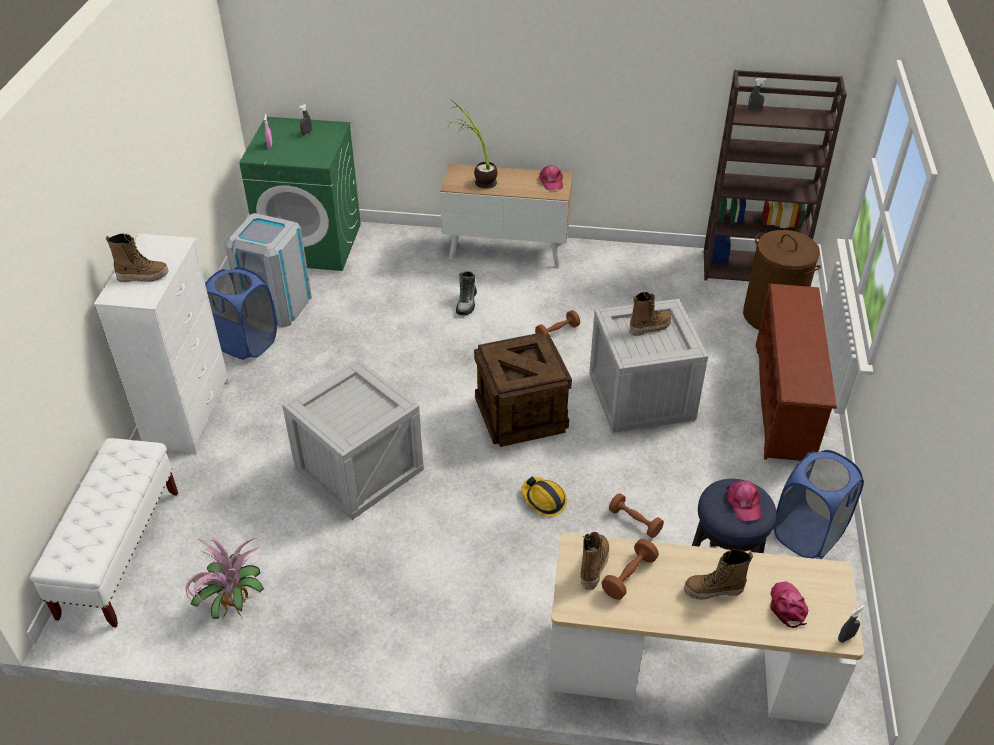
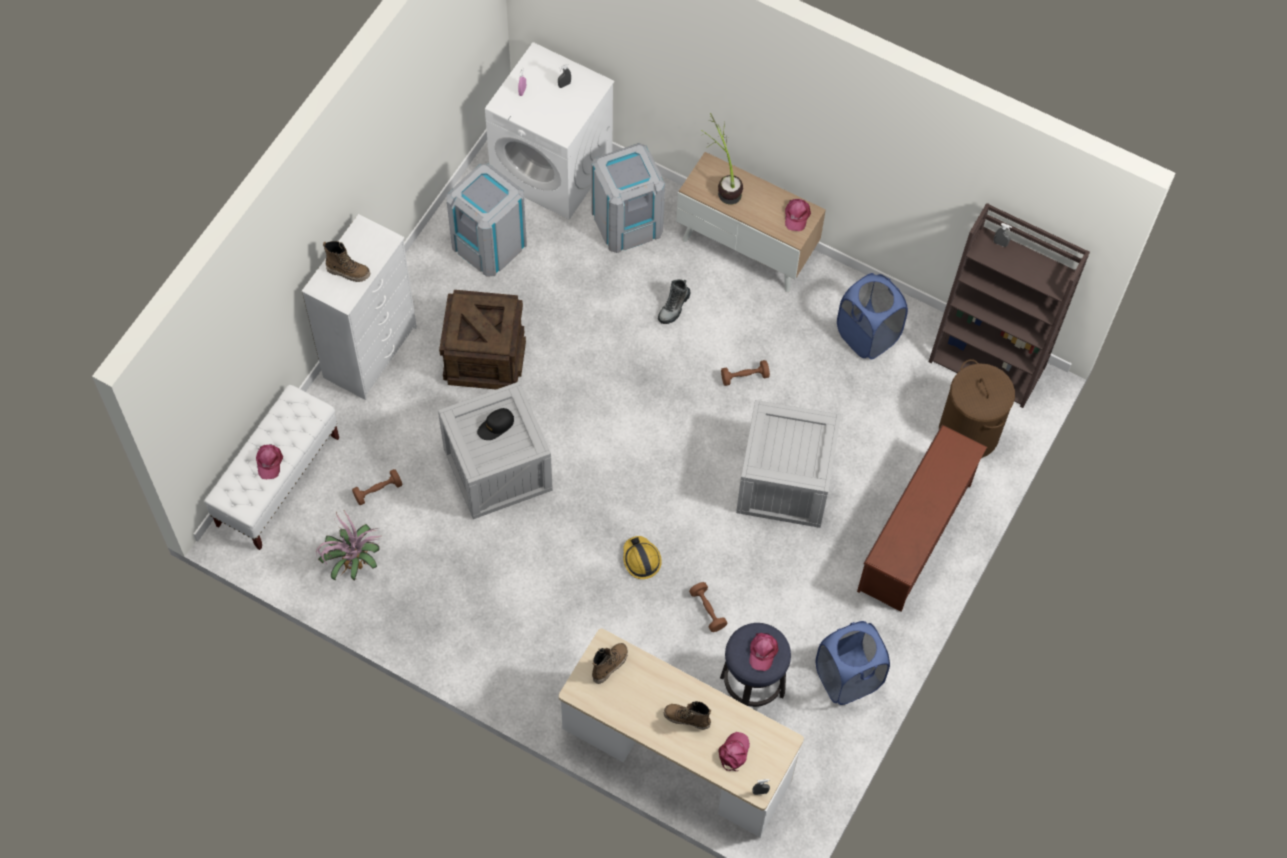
camera: 20 degrees right, 20 degrees up
blue laundry basket [205,267,277,360] -> blue laundry basket moved to [837,273,908,359]
green washing machine [239,117,361,271] -> white washing machine [485,42,615,219]
crate [474,332,572,447] -> crate moved to [439,290,526,389]
brown dumbbell [601,539,659,600] -> brown dumbbell moved to [352,469,402,505]
boot [629,292,672,336] -> none
none -> pink cap [256,444,283,479]
none -> black cap [477,408,514,440]
none -> grey trash can [591,143,665,253]

